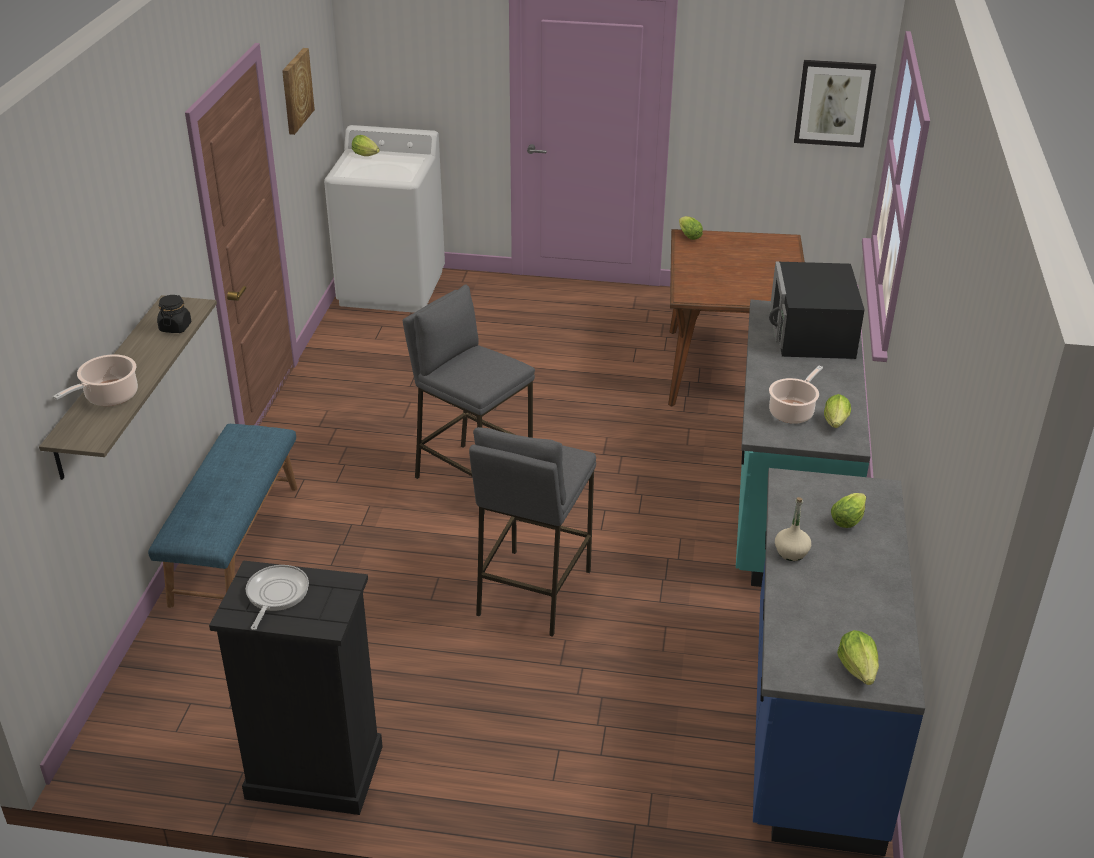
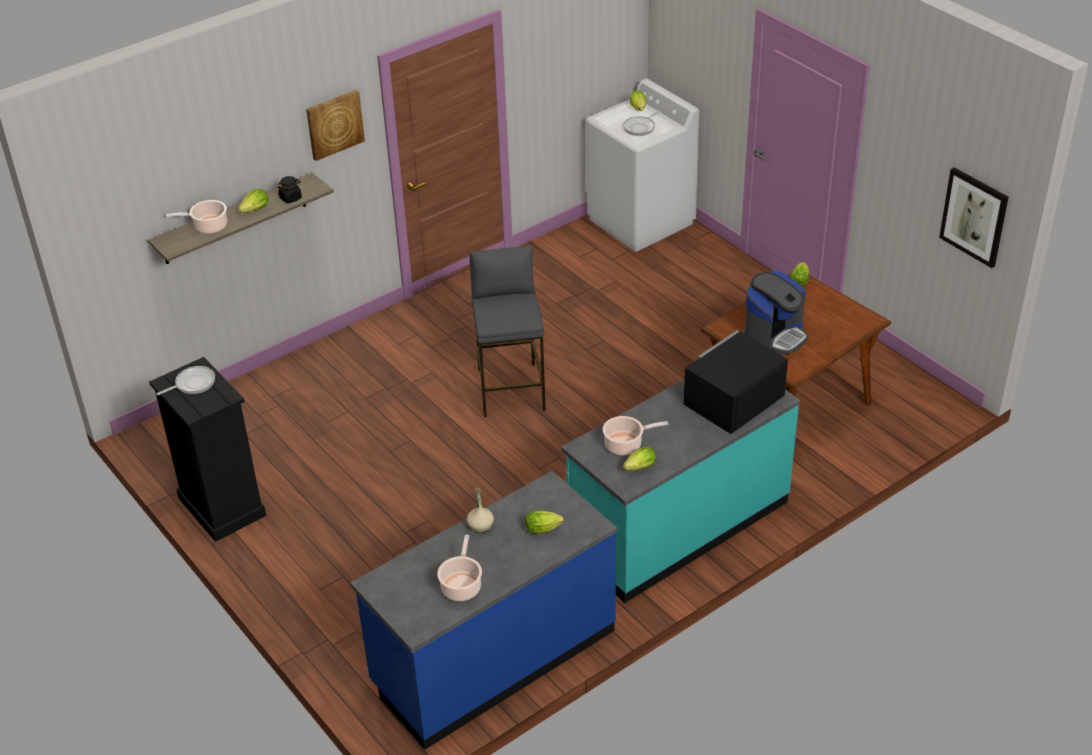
camera: 45 degrees right, 5 degrees up
blue bench [148,424,298,608] -> none
picture [282,48,315,135] -> picture moved to [306,90,365,161]
grey stool [469,427,596,637] -> none
lettuce [837,630,879,685] -> lettuce moved to [238,188,269,213]
none -> cooking pot [437,535,482,601]
none -> frying pan [623,110,661,136]
none -> coffee machine [744,271,809,355]

